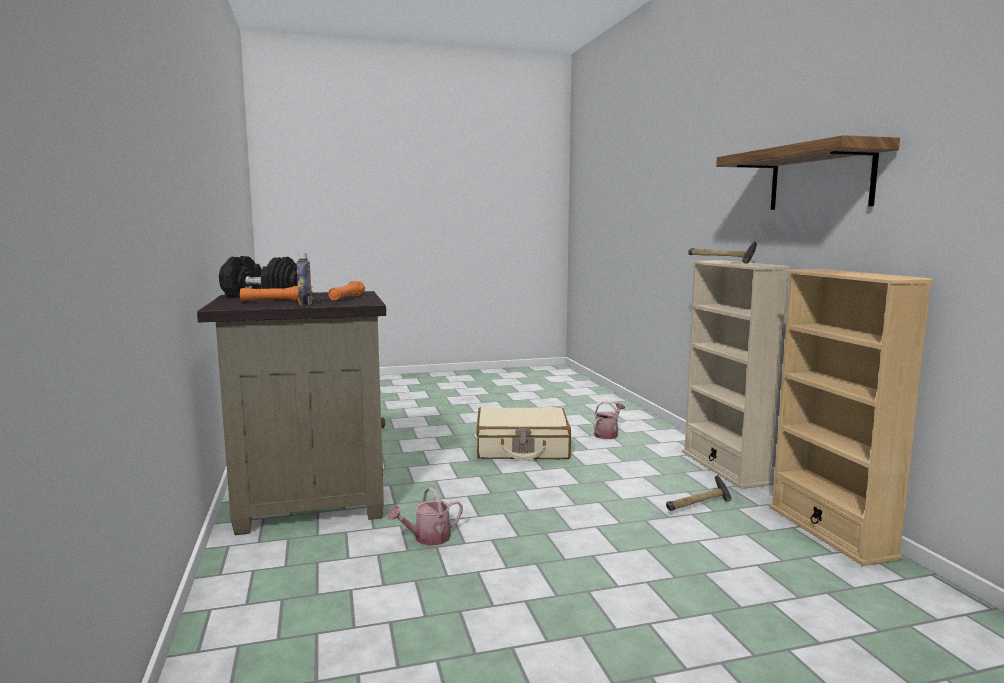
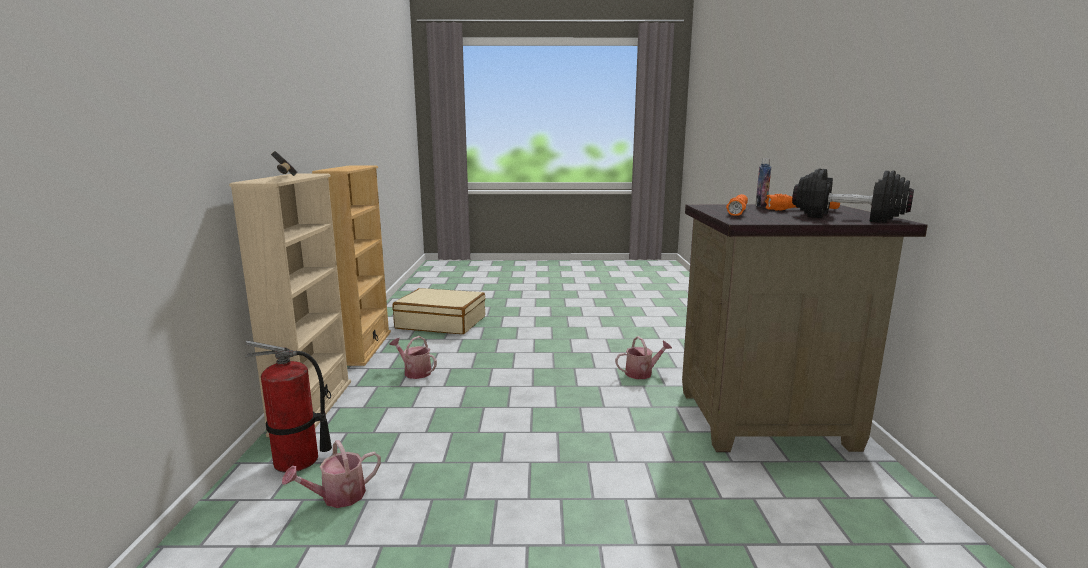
camera: 165 degrees left, 5 degrees up
beige suitcase [476,407,571,461] -> beige suitcase moved to [392,288,485,334]
hammer [666,475,732,511] -> watering can [389,336,437,379]
shelf [716,135,900,210] -> none
none -> fire extinguisher [245,341,332,472]

